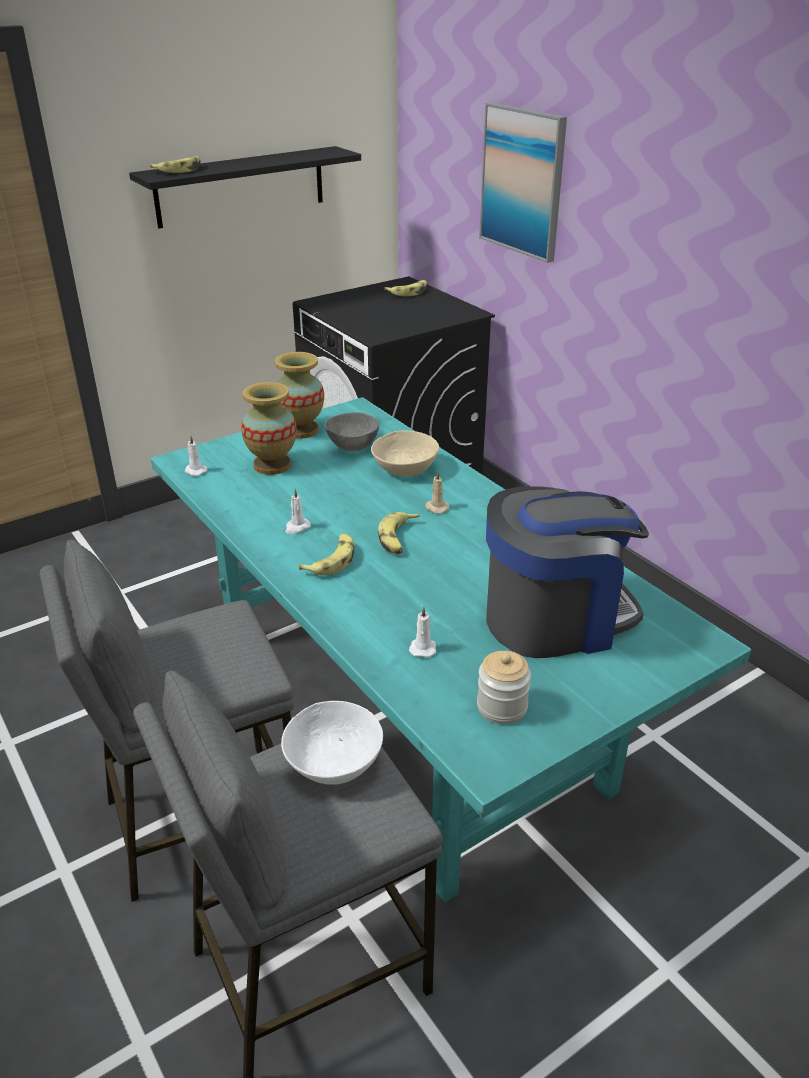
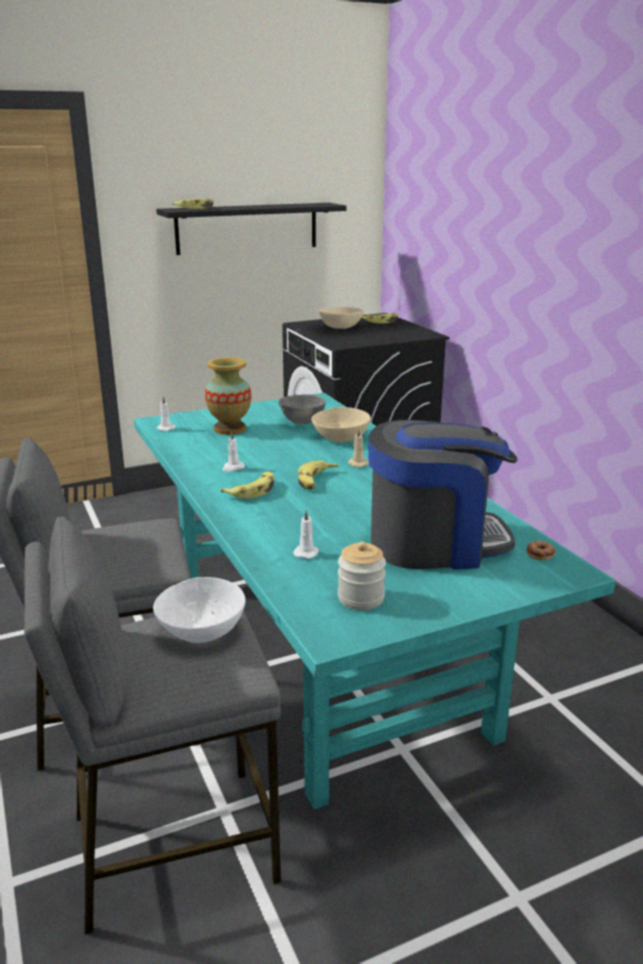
camera: 10 degrees right, 10 degrees down
vase [275,352,324,439] -> none
picture [479,102,567,263] -> none
none -> beige bowl [319,307,364,329]
none -> donut [527,541,556,560]

